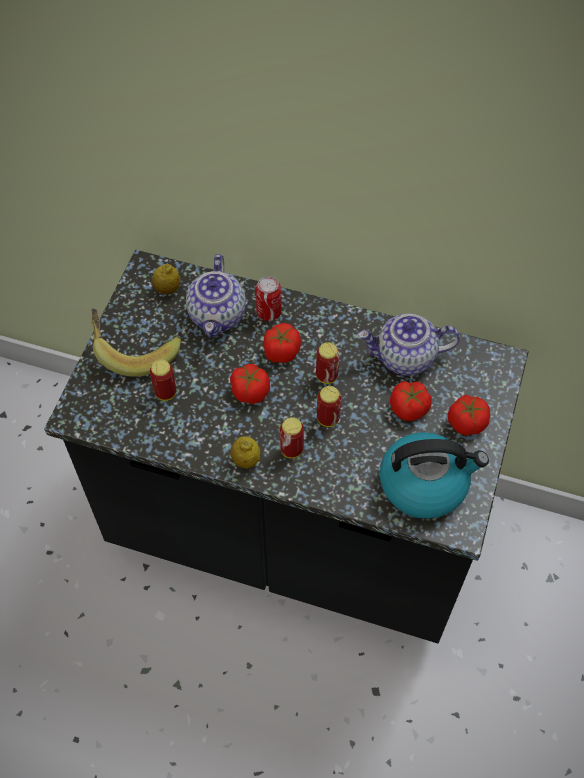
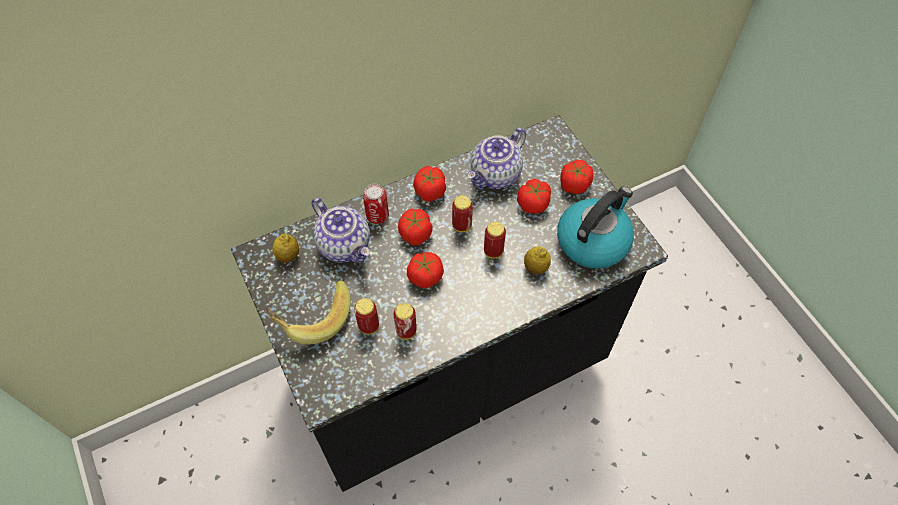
camera: 45 degrees left, 0 degrees up
lemon [230,436,260,468] -> lemon moved to [524,247,551,274]
can [280,417,304,459] -> can moved to [394,303,417,340]
none -> tomato [413,166,446,202]

